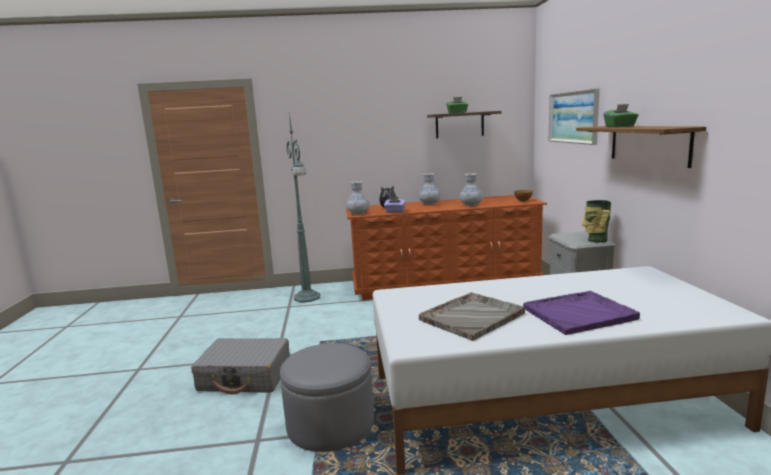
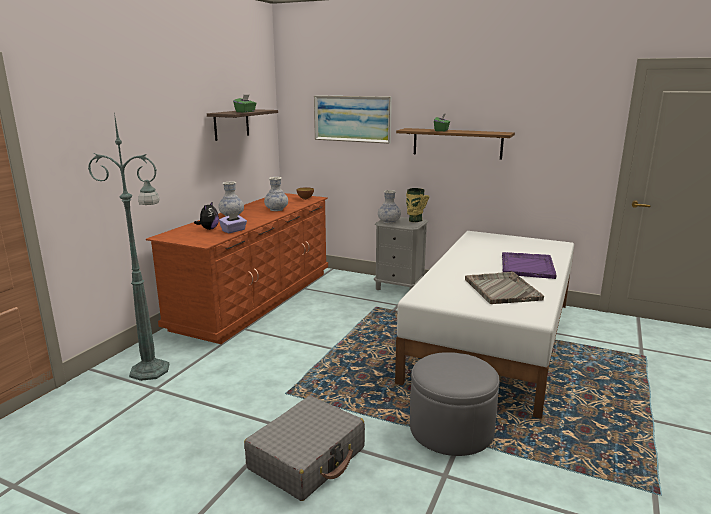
camera: 60 degrees left, 5 degrees up
vase [346,181,370,215] -> vase moved to [378,190,401,224]

